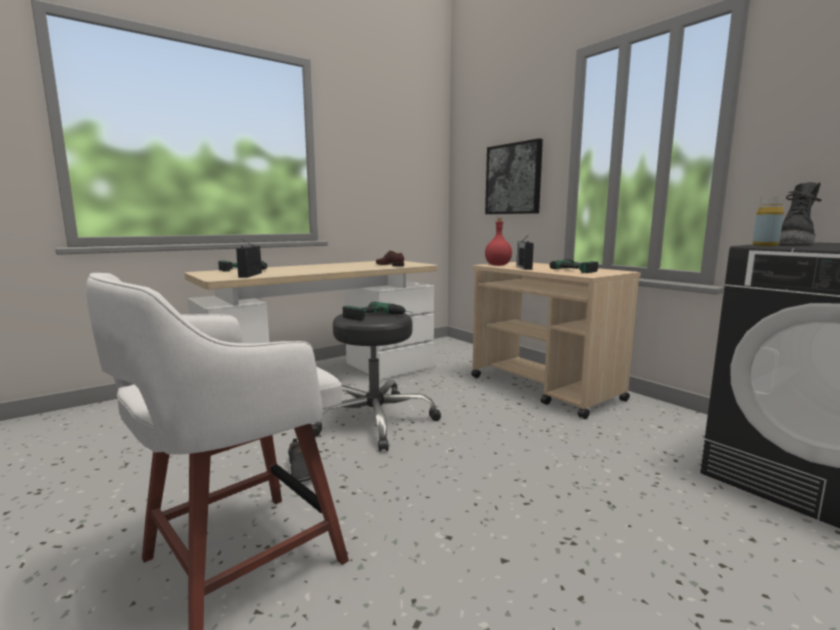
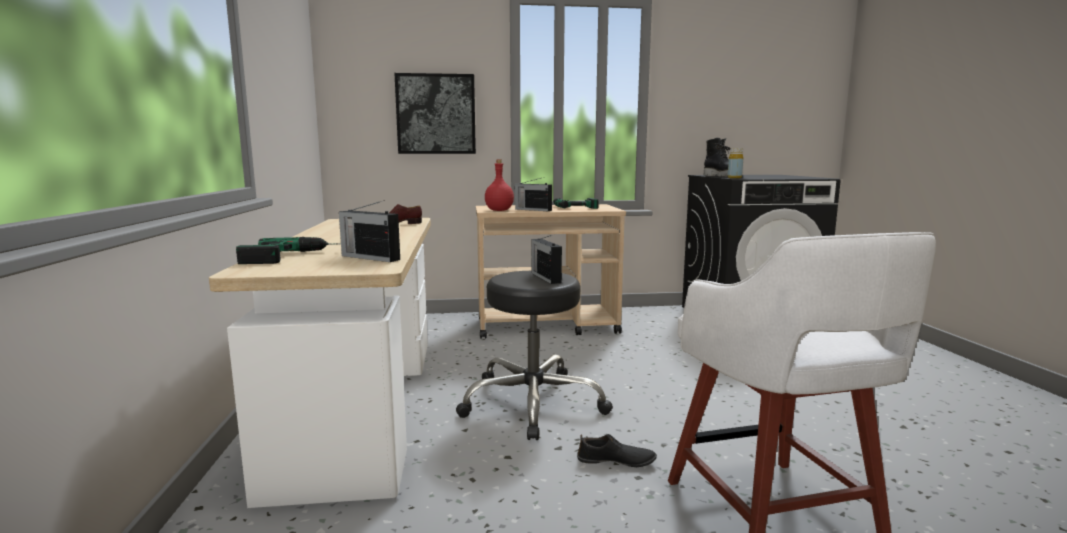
camera: 60 degrees left, 0 degrees up
power drill [343,302,413,321] -> radio [532,235,562,284]

